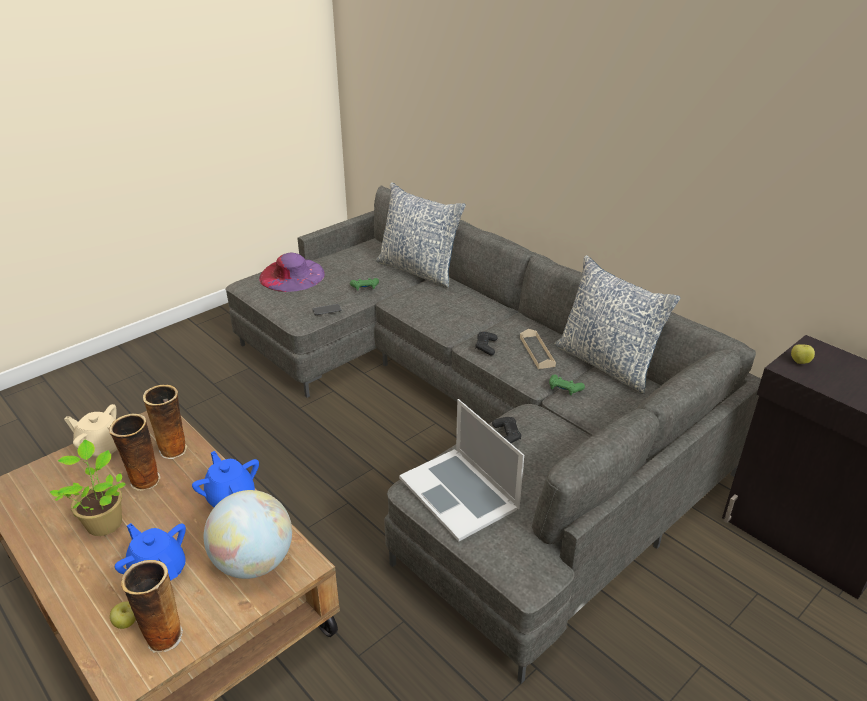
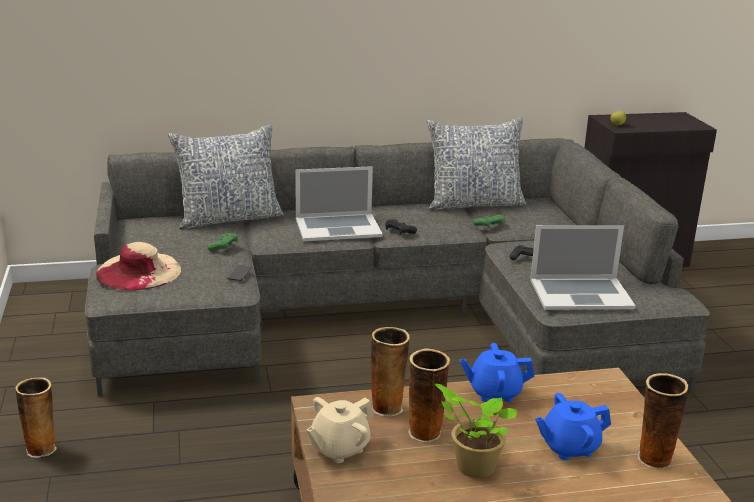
camera: 60 degrees left, 10 degrees down
apple [110,602,136,629] -> none
globe [204,490,292,579] -> none
purple hat [259,253,325,292] -> beige hat [96,242,181,290]
beige tray [520,329,556,369] -> none
none -> vase [15,377,57,458]
none -> laptop [295,166,383,241]

